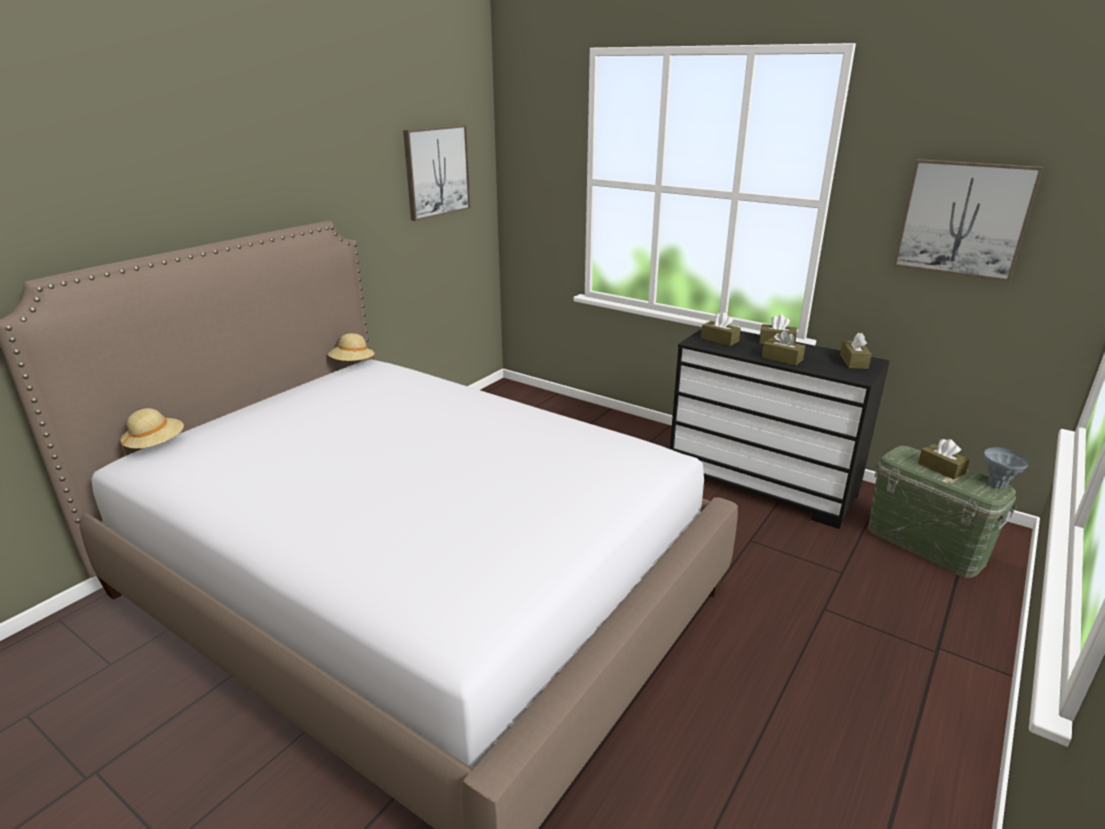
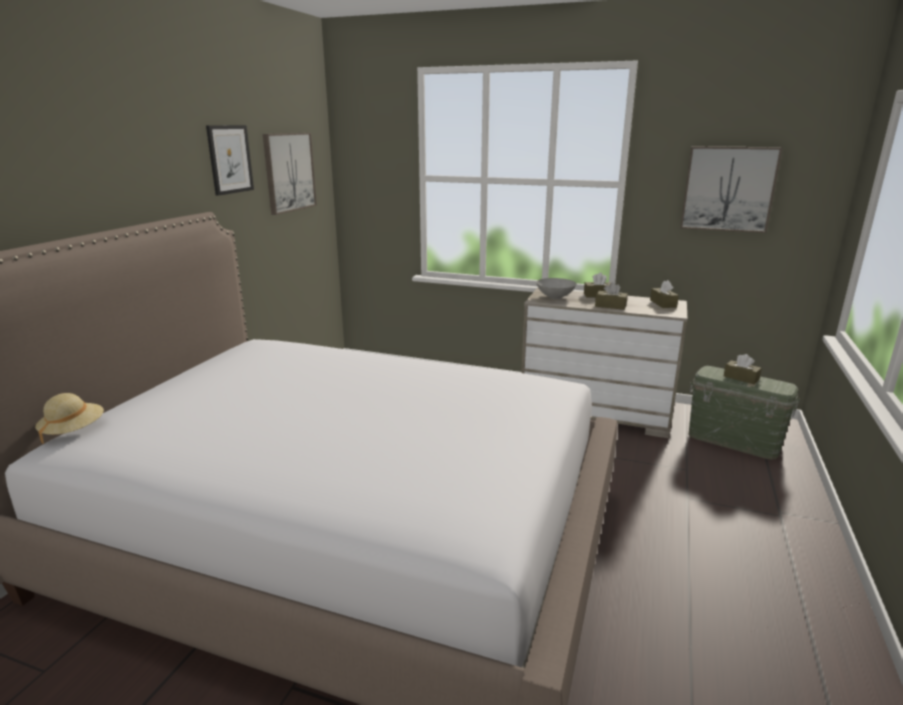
camera: 15 degrees left, 5 degrees down
beige hat [328,333,375,361] -> none
black dresser [670,329,889,529] -> beige dresser [521,288,688,438]
brown tissue box [701,312,741,346] -> grey bowl [536,278,577,299]
grey vase [983,448,1029,489] -> none
none -> picture [206,125,254,196]

